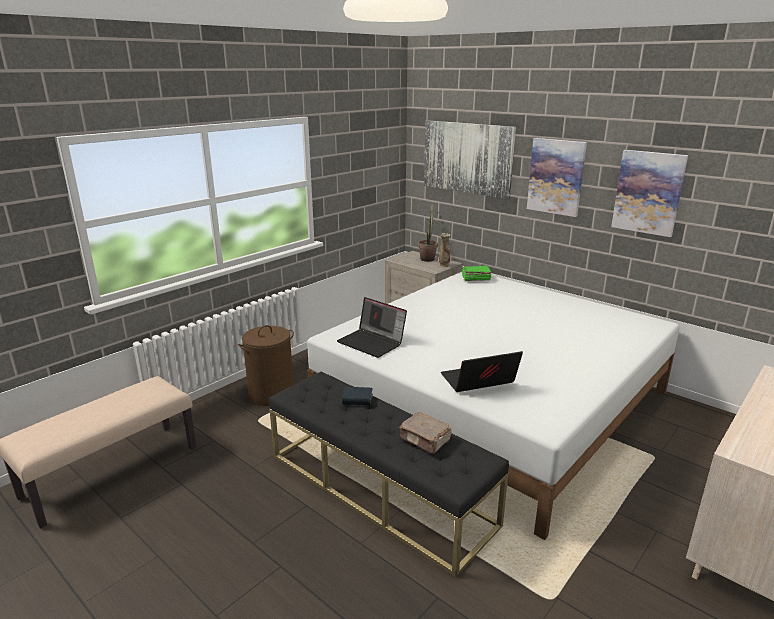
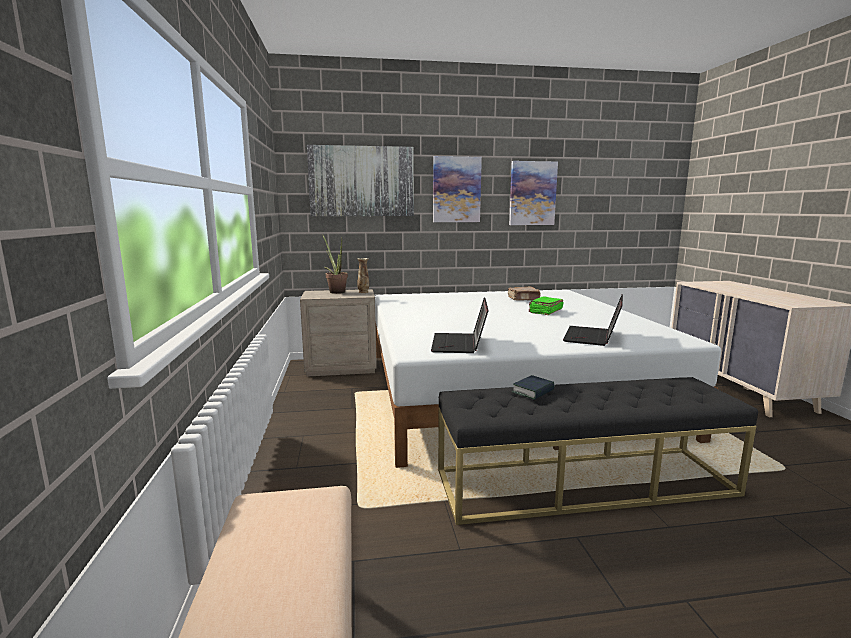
camera: 50 degrees left, 10 degrees down
brown laundry basket [238,325,294,406] -> none
laptop [337,297,407,358] -> laptop turned 105 degrees clockwise [431,297,489,353]
brown book [398,412,452,454] -> brown book moved to [508,286,541,300]
green book [462,266,491,281] -> green book moved to [529,297,564,315]

